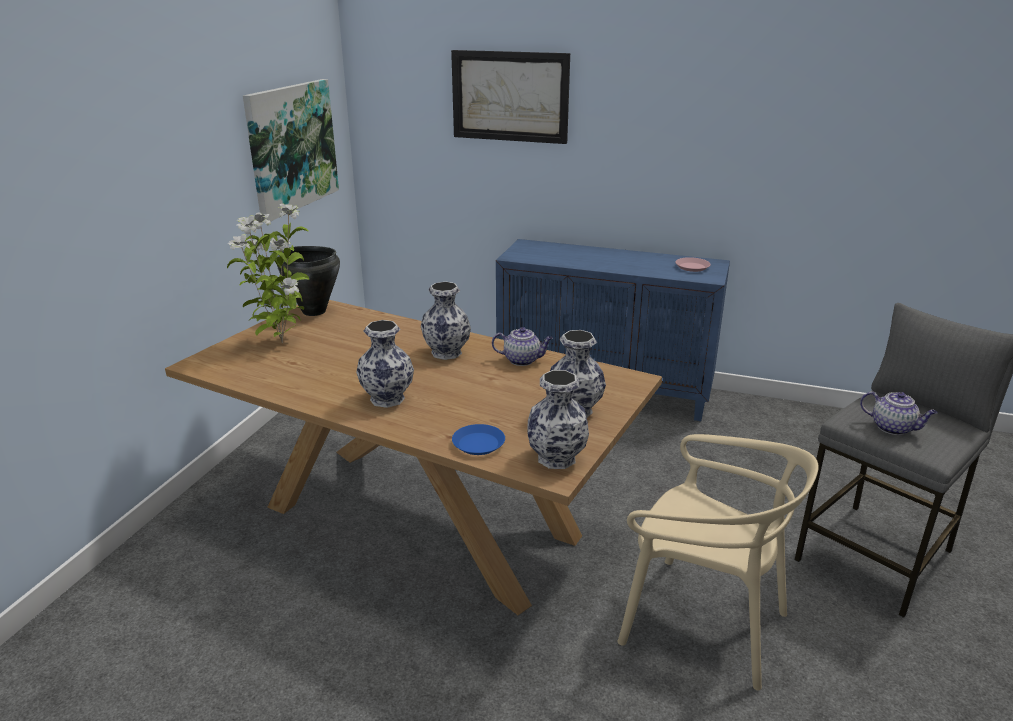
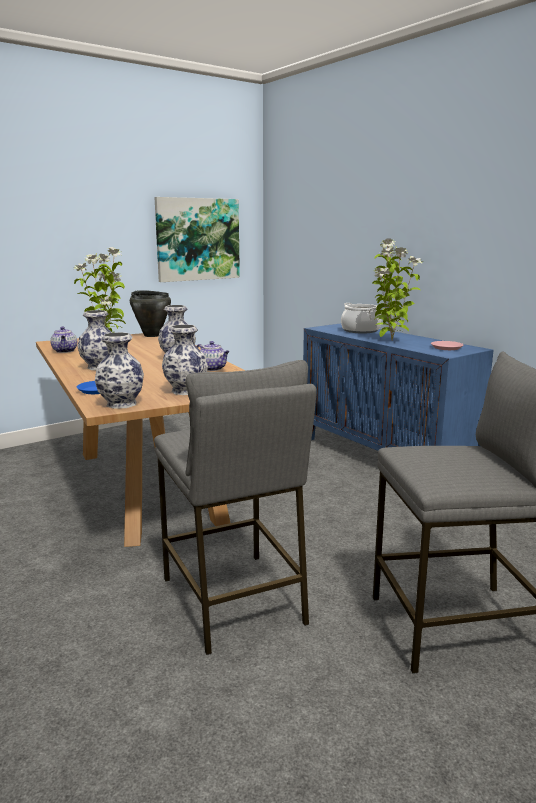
camera: 35 degrees right, 10 degrees down
picture [451,50,570,144] -> none
beige chair [617,434,819,690] -> grey stool [154,360,317,655]
teapot [860,391,938,435] -> teapot moved to [50,327,77,353]
none -> cooking pot [341,303,381,333]
none -> potted plant [372,239,423,340]

